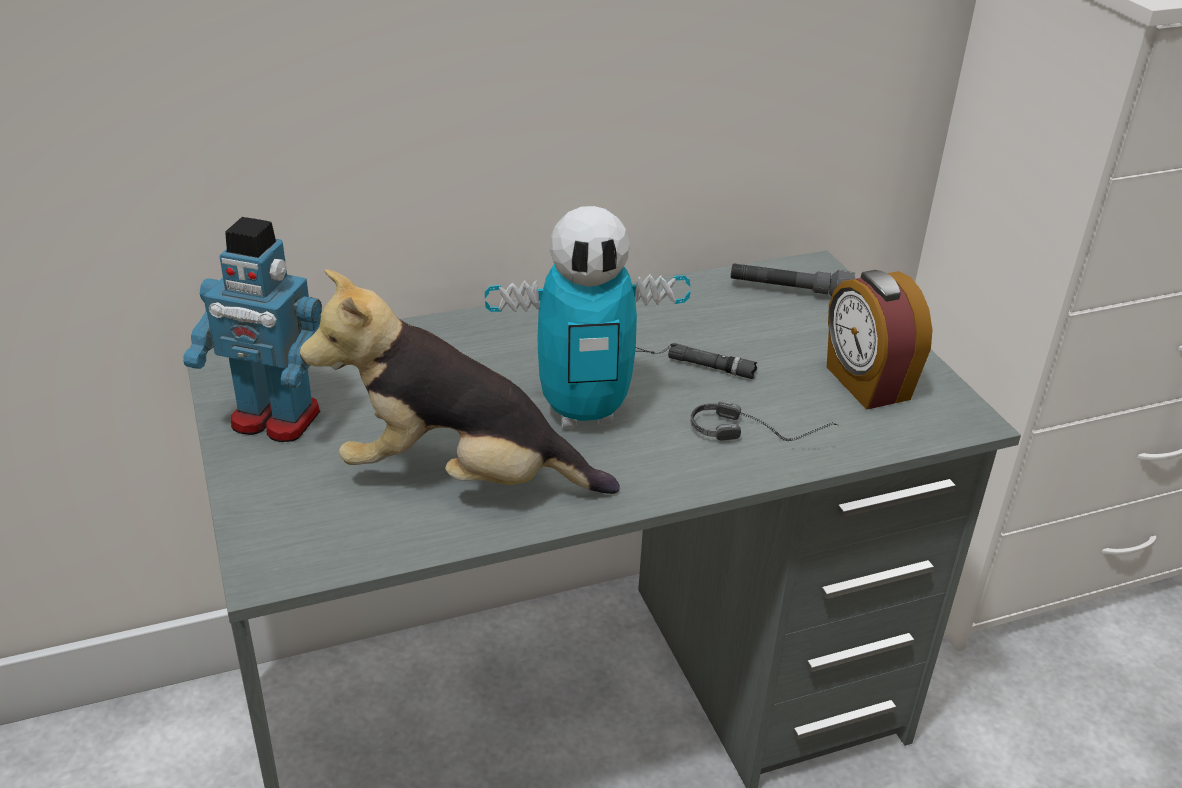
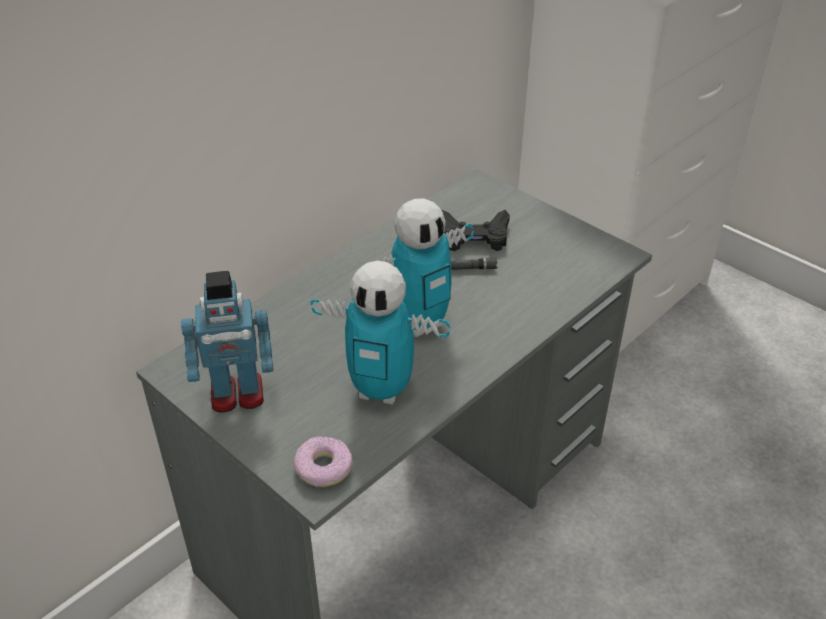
camera: 25 degrees left, 5 degrees up
plush toy [300,269,619,494] -> toy robot [311,261,450,405]
headphones [690,401,838,441] -> none
grey flashlight [731,263,855,297] -> none
alarm clock [827,270,932,410] -> none
none -> donut [294,437,353,487]
none -> black game controller [442,210,510,251]

